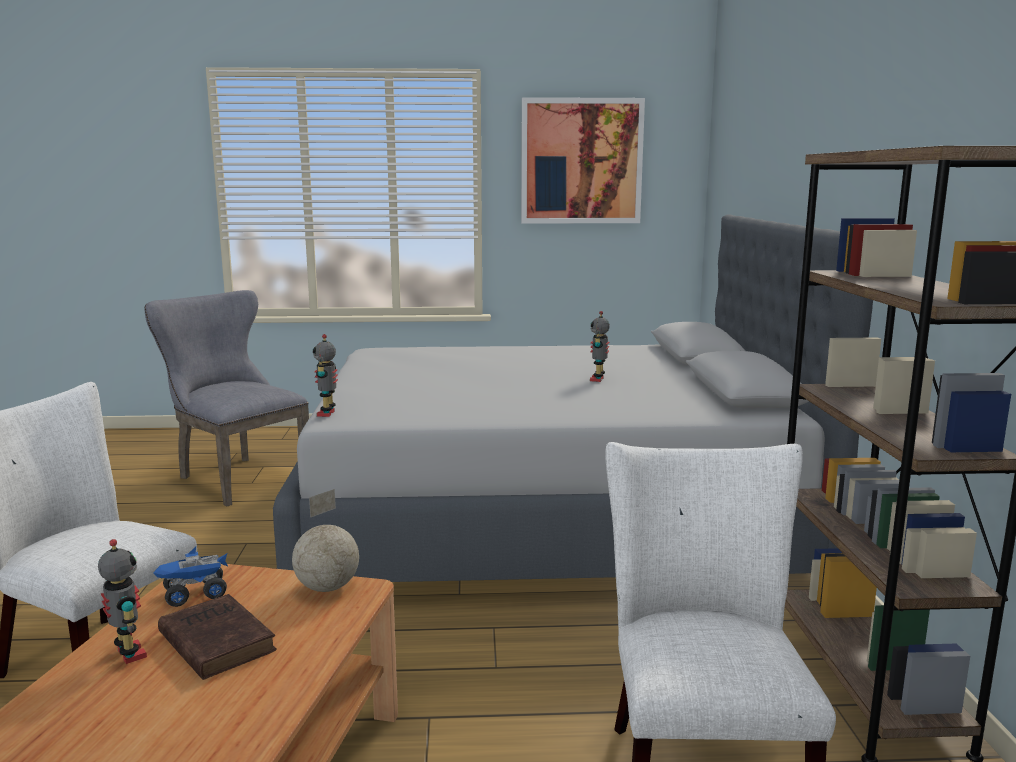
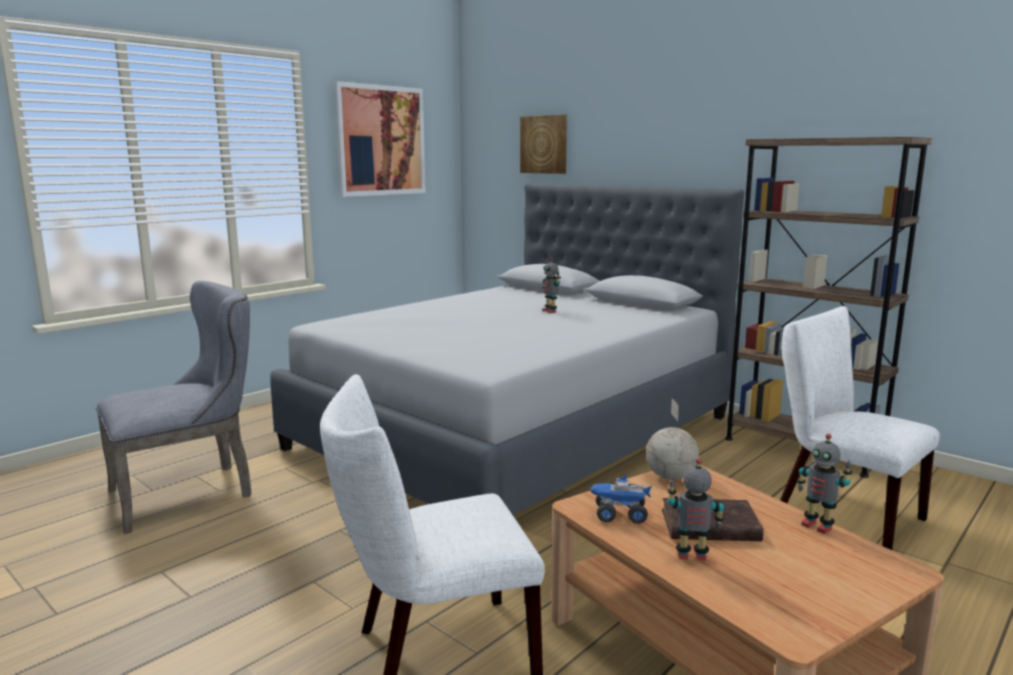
camera: 45 degrees left, 0 degrees up
grey chair [145,290,309,507] -> grey chair turned 150 degrees clockwise [96,281,252,534]
toy truck [153,547,228,607] -> toy truck turned 75 degrees clockwise [590,474,652,524]
toy robot [313,334,338,417] -> toy robot moved to [797,434,853,534]
none -> picture [520,115,567,174]

